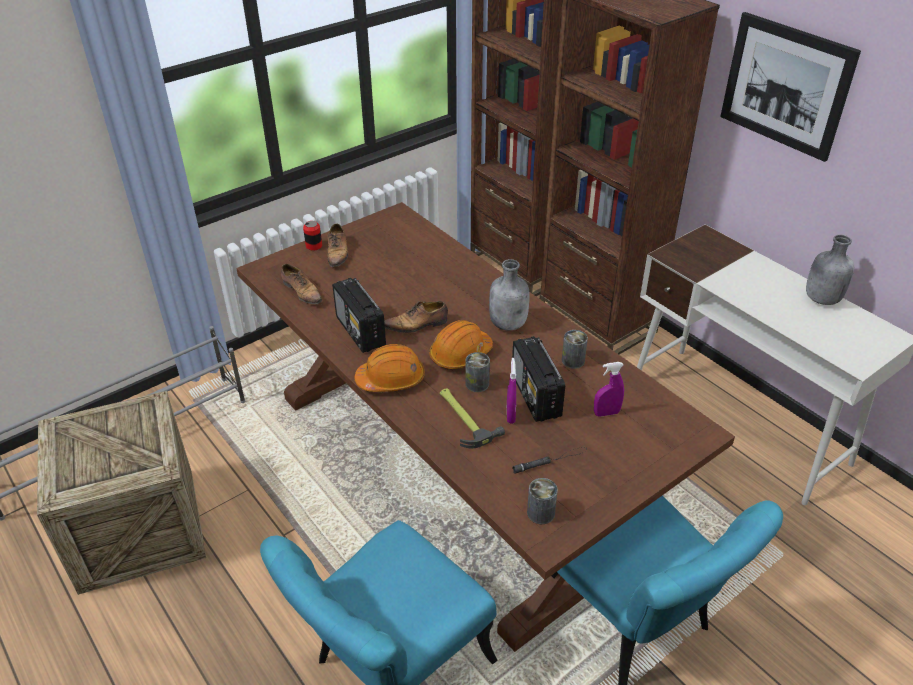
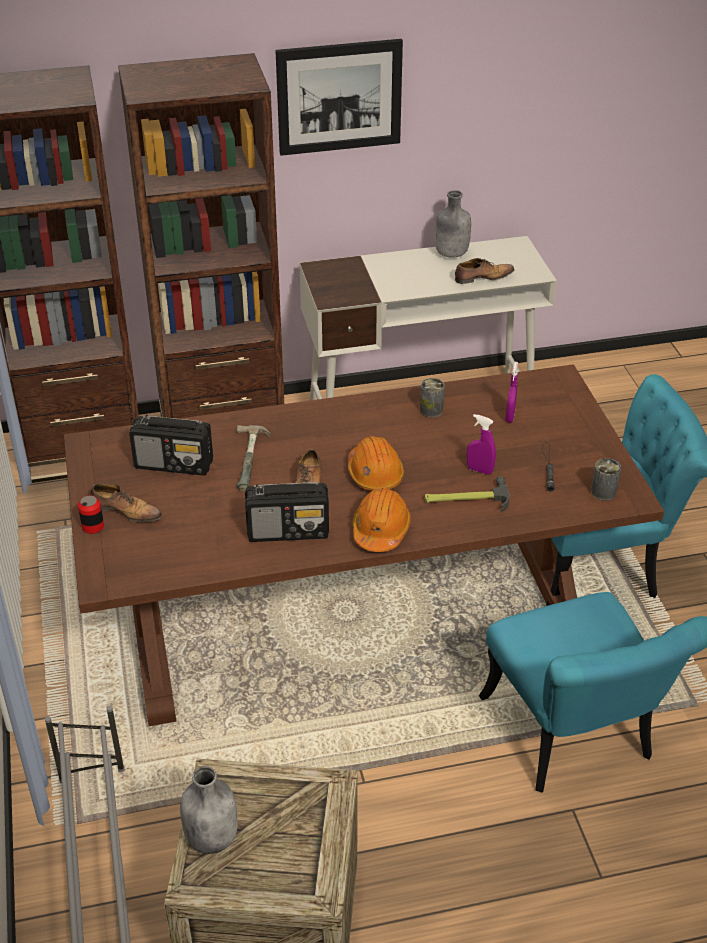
camera: 65 degrees left, 0 degrees up
shoe [281,264,322,304] -> shoe moved to [455,258,515,284]
can [465,352,490,392] -> none
grey bottle [489,259,530,331] -> grey bottle moved to [180,766,238,854]
radio [512,336,565,422] -> radio moved to [129,415,213,476]
none -> hammer [236,425,271,491]

